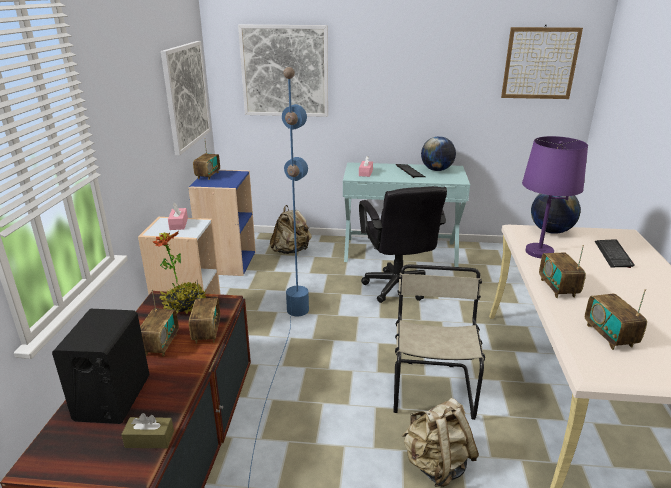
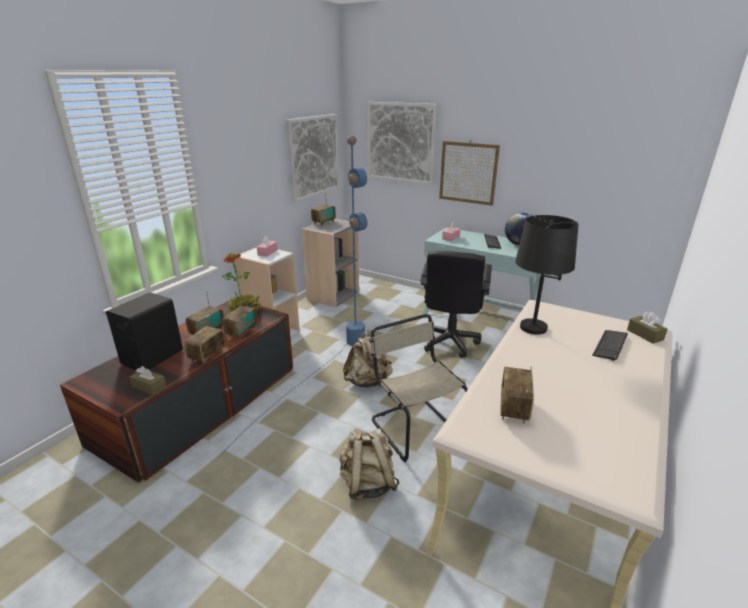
camera: 25 degrees right, 0 degrees up
blue bookcase [188,170,256,276] -> grey bookcase [302,219,359,308]
beige backpack [270,205,312,254] -> beige backpack moved to [343,330,393,388]
beige chair [393,264,485,420] -> beige chair turned 60 degrees counterclockwise [370,314,468,462]
picture [501,25,583,99] -> picture moved to [439,141,500,206]
purple table lamp [522,136,588,258] -> black table lamp [515,215,579,335]
globe [531,194,581,234] -> none
radio [539,245,586,298] -> radio moved to [184,323,225,365]
none -> brown tissue box [627,312,668,344]

